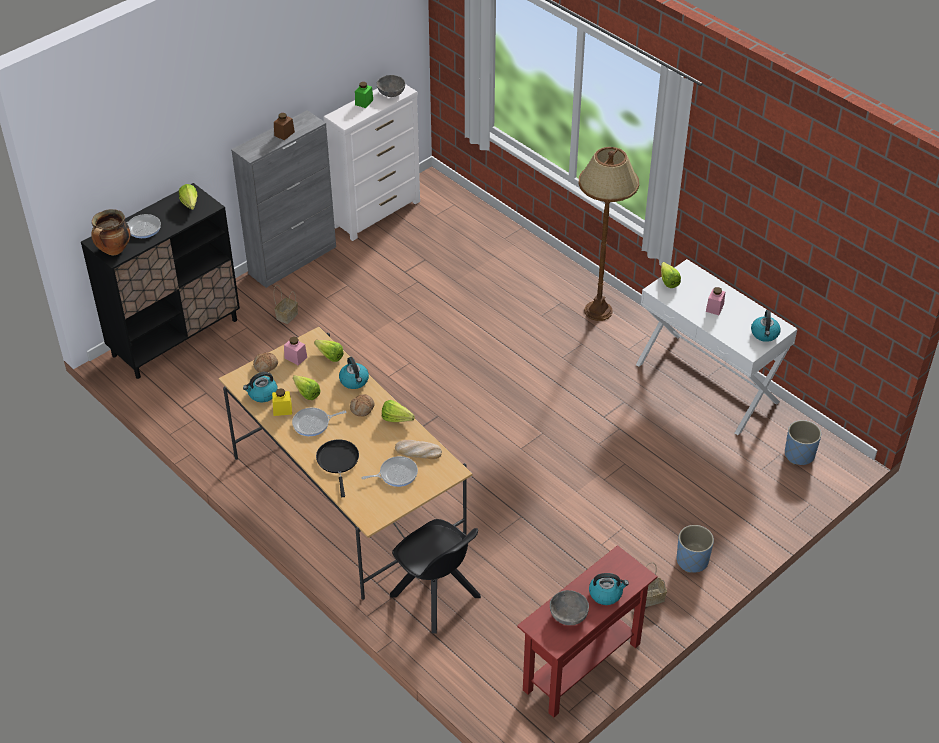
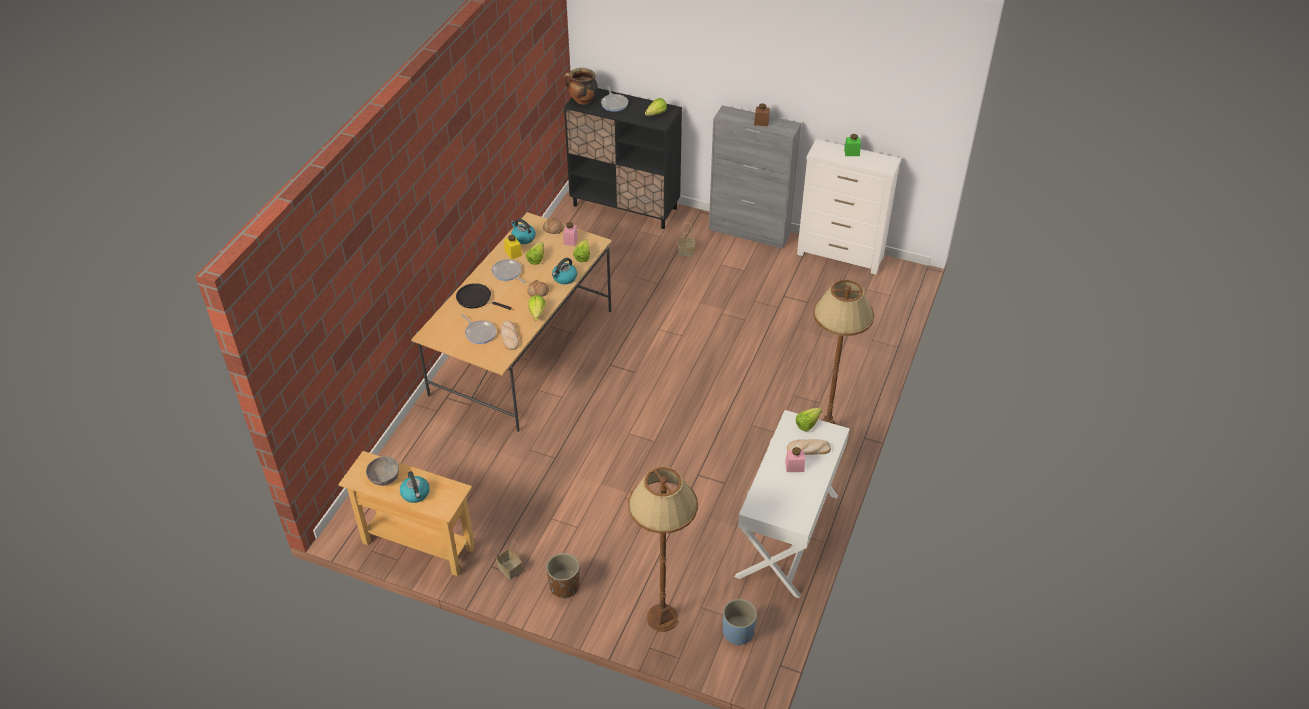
camera: 65 degrees right, 0 degrees up
black frying pan [316,439,359,497] -> black frying pan turned 120 degrees counterclockwise [456,283,512,310]
grey bowl [376,75,405,97] -> none
black chair [390,519,481,634] -> none
red console table [517,545,658,718] -> beige console table [338,451,475,576]
blue planter [677,525,714,573] -> brown planter [546,553,580,599]
kettle [751,310,781,342] -> none
none -> brown floor lamp [628,467,698,632]
none -> bread [787,439,831,455]

